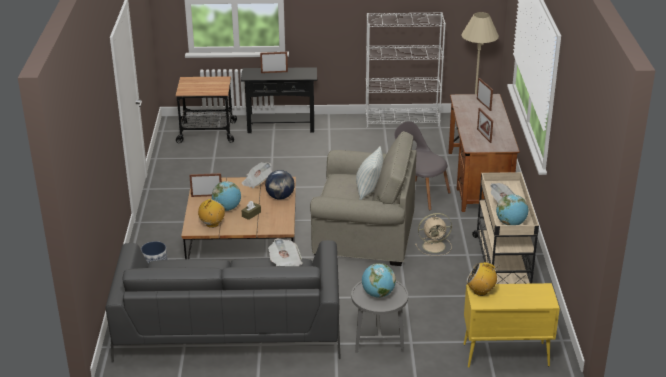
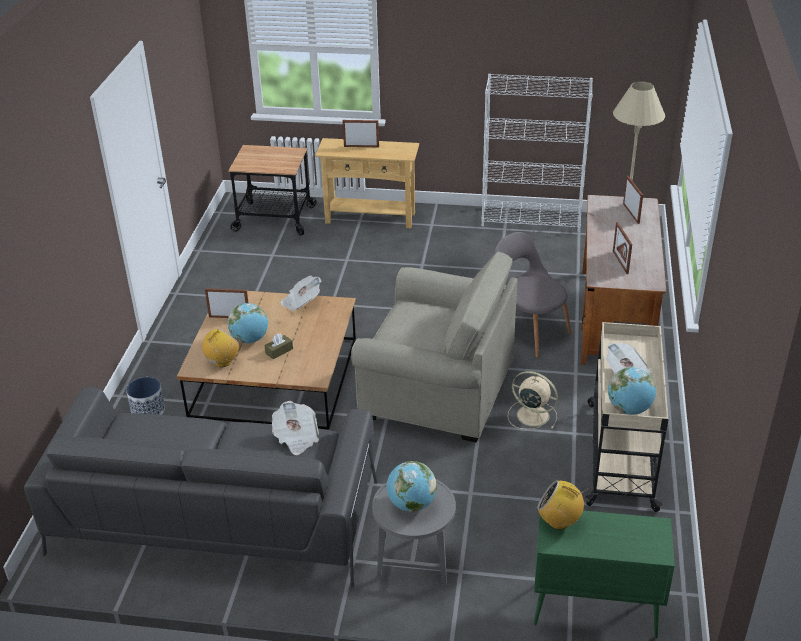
camera: 10 degrees right, 5 degrees up
black console table [241,67,317,133] -> beige console table [315,138,419,228]
globe [265,170,295,200] -> none
pillow [356,147,383,200] -> none
beige fan [415,213,452,256] -> beige fan turned 150 degrees counterclockwise [508,371,558,430]
yellow cabinet [463,283,560,368] -> green cabinet [533,511,675,638]

